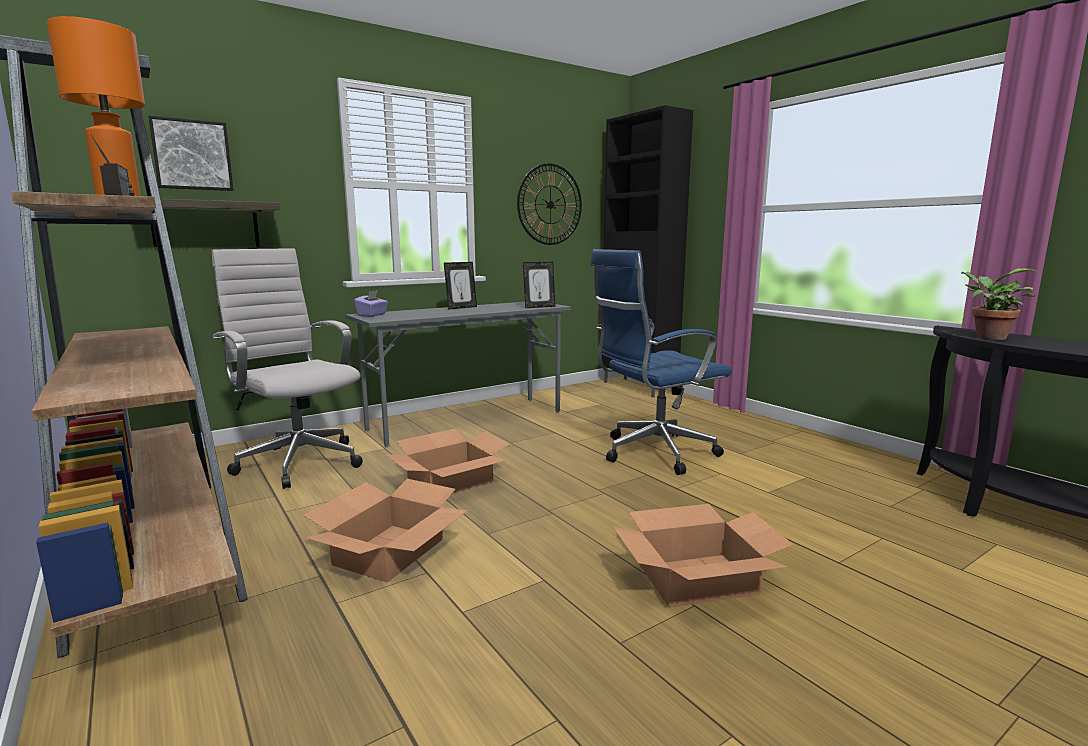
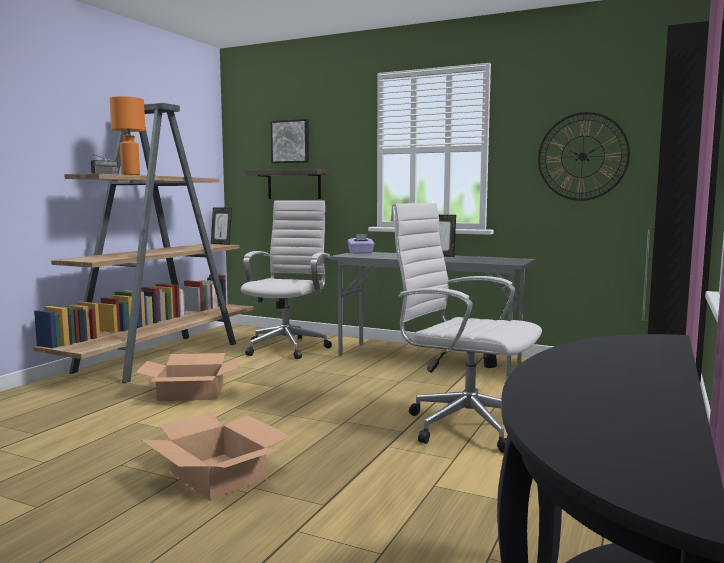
camera: 60 degrees right, 5 degrees down
cardboard box [385,429,511,494] -> none
picture frame [523,262,555,308] -> picture frame moved to [211,207,232,245]
blue office chair [590,249,732,475] -> white office chair [390,203,542,453]
potted plant [961,268,1035,340] -> none

